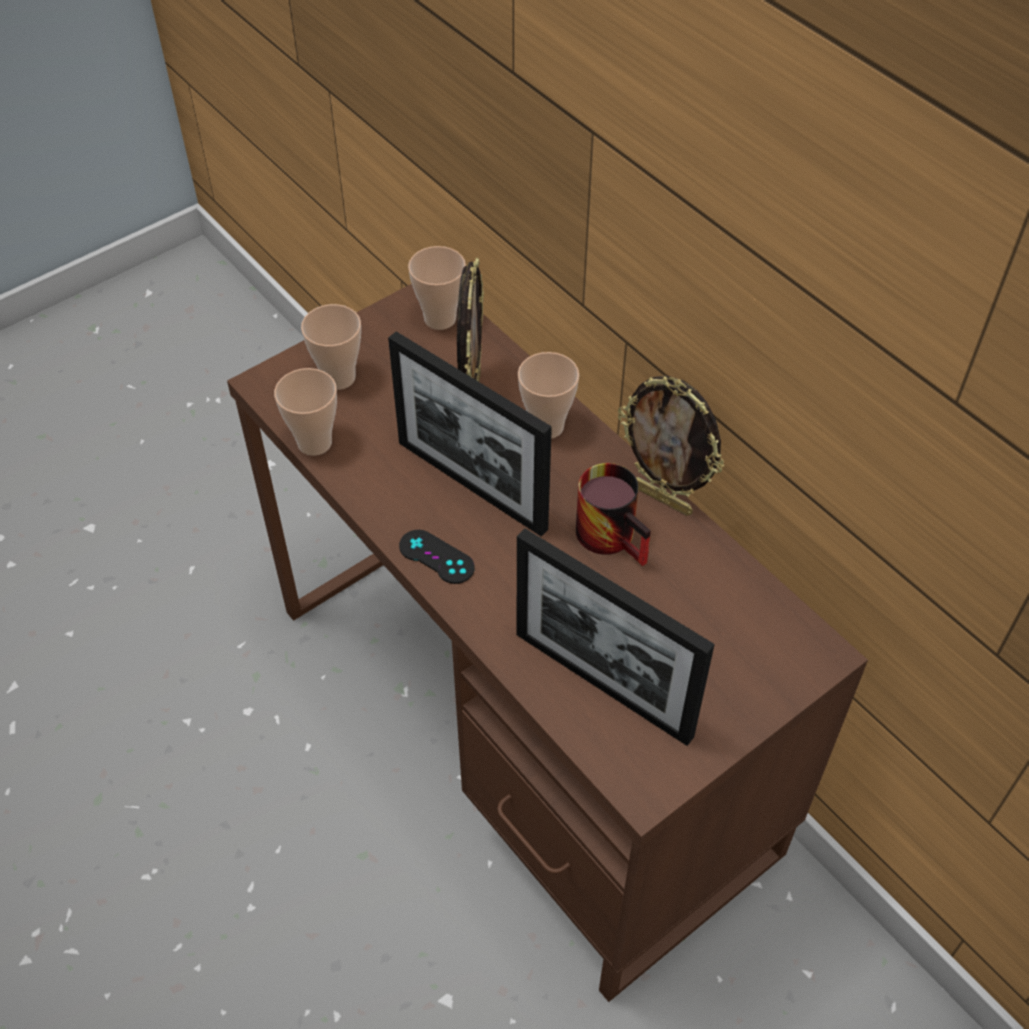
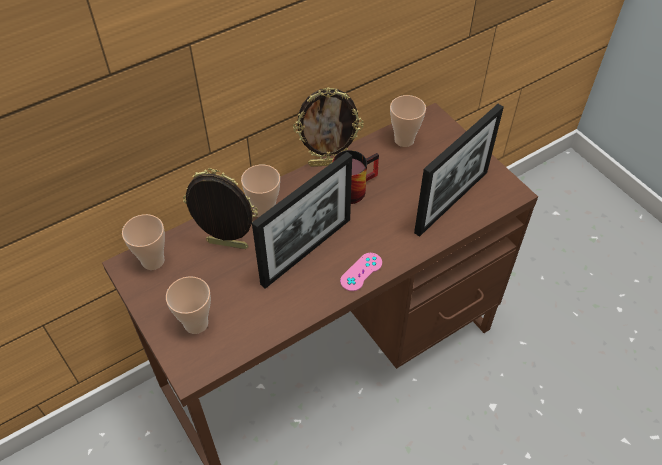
camera: 85 degrees left, 0 degrees up
cup [274,368,337,456] -> cup moved to [390,95,426,147]
black game controller [399,530,475,584] -> pink game controller [340,253,382,291]
picture frame [618,375,724,516] -> picture frame turned 45 degrees clockwise [293,87,364,167]

